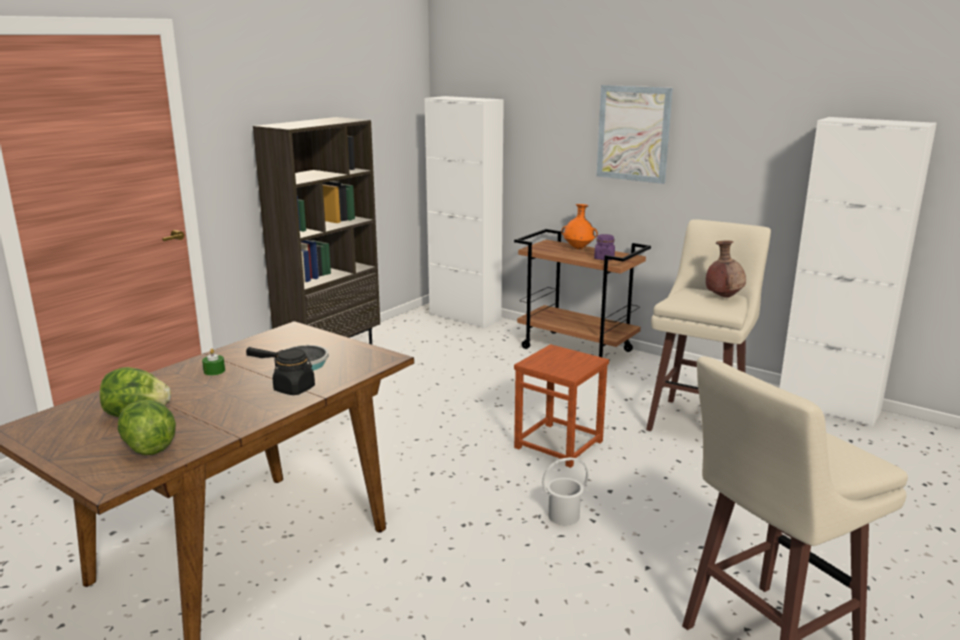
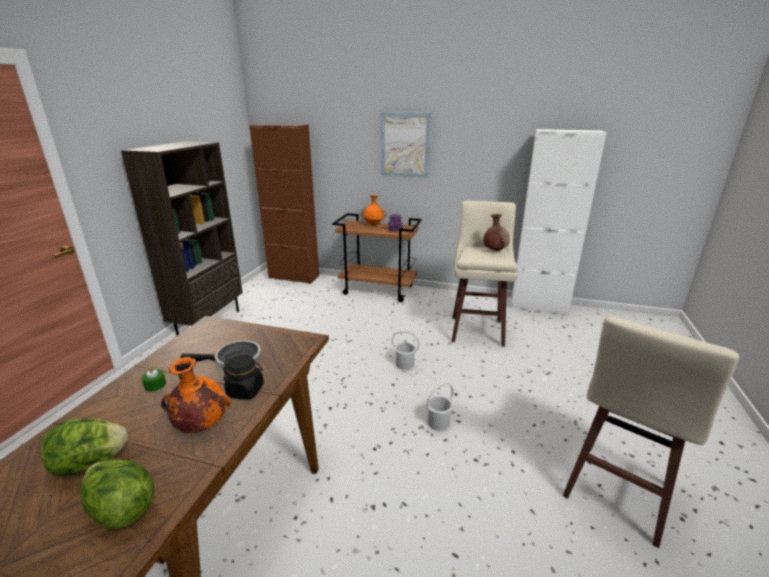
camera: 20 degrees left, 5 degrees up
white cabinet [424,96,504,329] -> brown cabinet [249,124,319,284]
brown stool [514,344,609,468] -> white bucket [392,331,419,370]
none -> orange vase [161,357,231,433]

